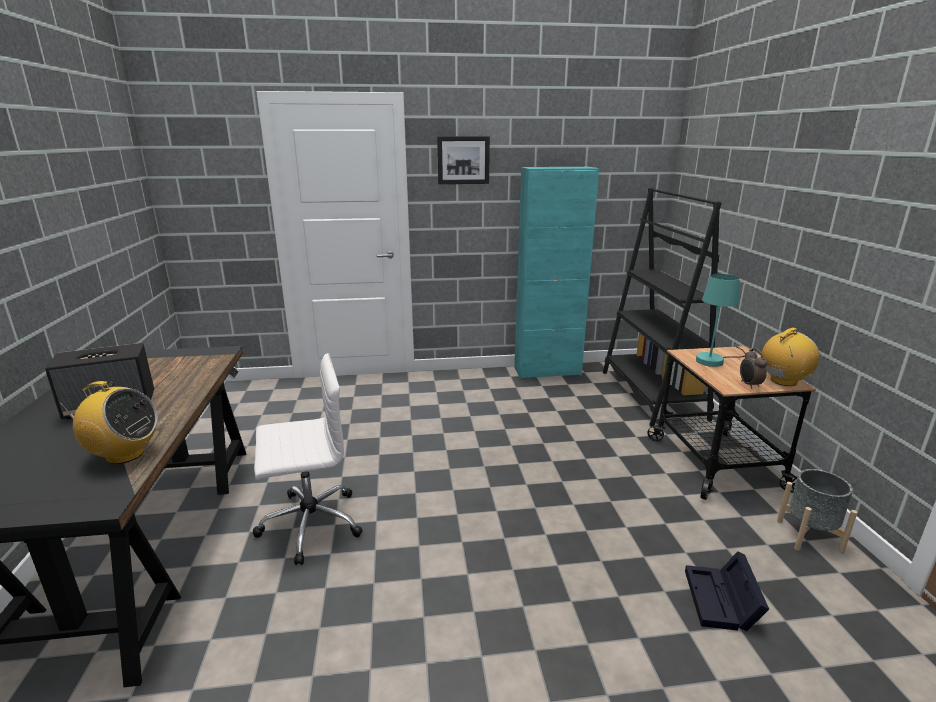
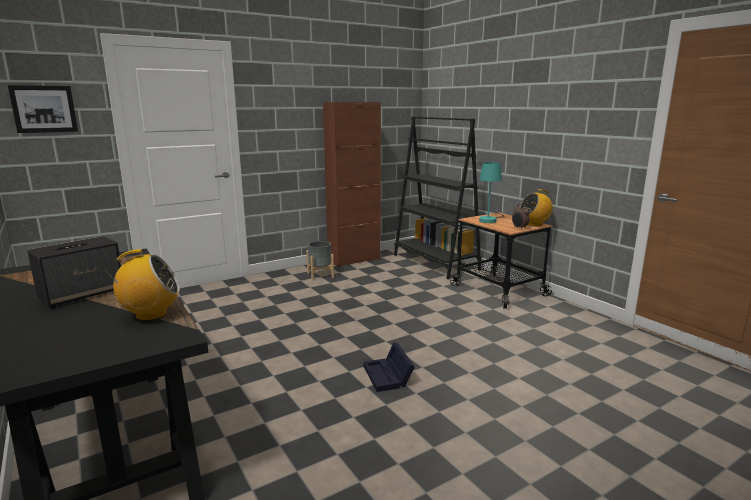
camera: 25 degrees left, 5 degrees down
white office chair [253,353,363,565] -> none
picture [437,136,490,184] -> picture moved to [8,85,78,133]
turquoise cabinet [514,167,599,379] -> brown cabinet [323,102,381,267]
black storage box [685,551,769,631] -> black storage box moved to [363,342,415,392]
radio [762,328,820,386] -> radio turned 150 degrees counterclockwise [520,189,553,226]
grey planter [777,469,857,554] -> grey planter moved to [306,241,334,280]

